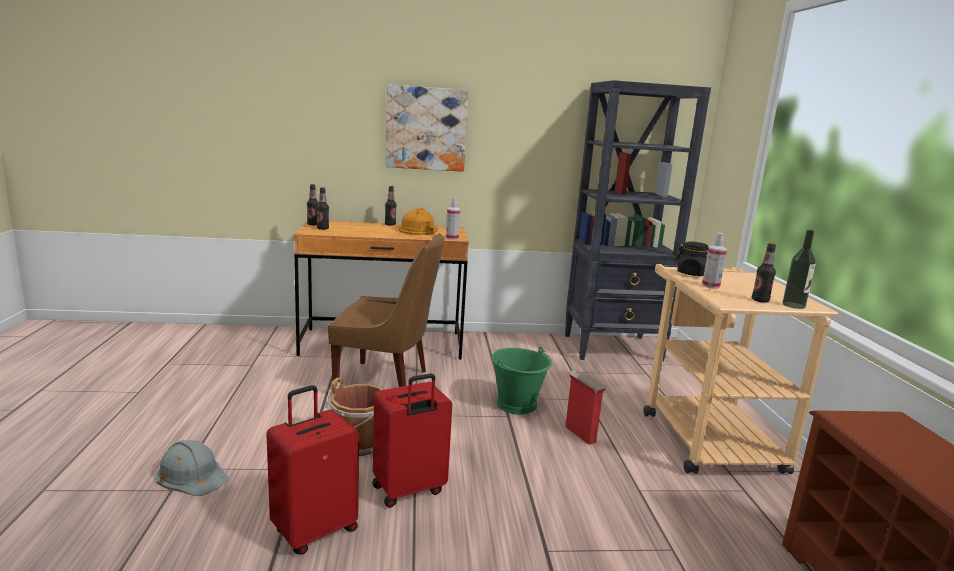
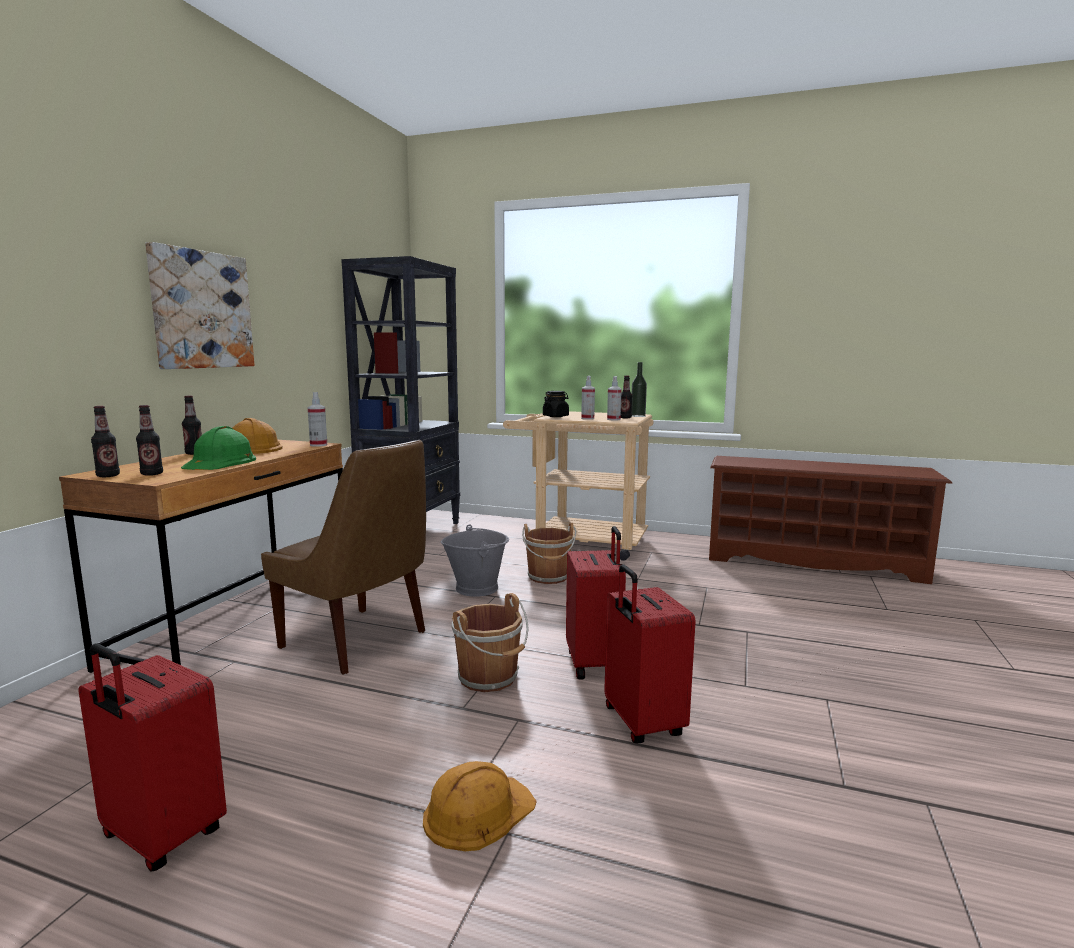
camera: 65 degrees left, 5 degrees down
grey hard hat [156,440,229,496] -> orange hard hat [423,761,537,851]
brown chair [328,233,444,387] -> brown chair turned 90 degrees clockwise [261,440,426,675]
green bucket [492,347,552,415] -> grey bucket [441,524,509,597]
cardboard box [565,370,606,445] -> brown bucket [522,523,576,584]
none -> red suitcase [78,643,227,871]
none -> green hard hat [181,426,256,470]
none -> spray bottle [607,376,622,421]

